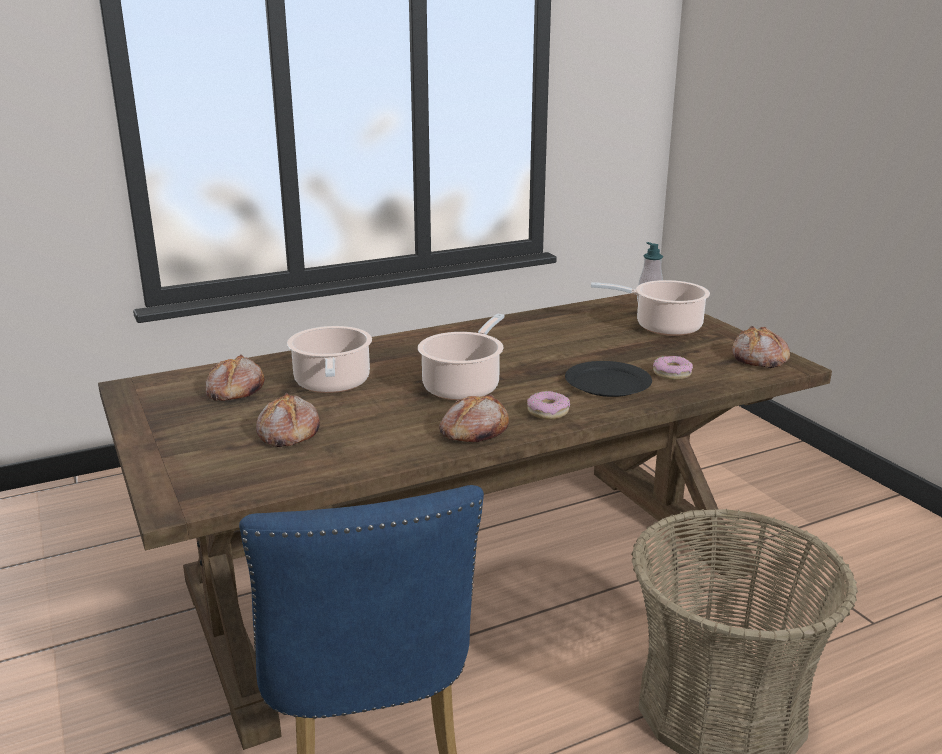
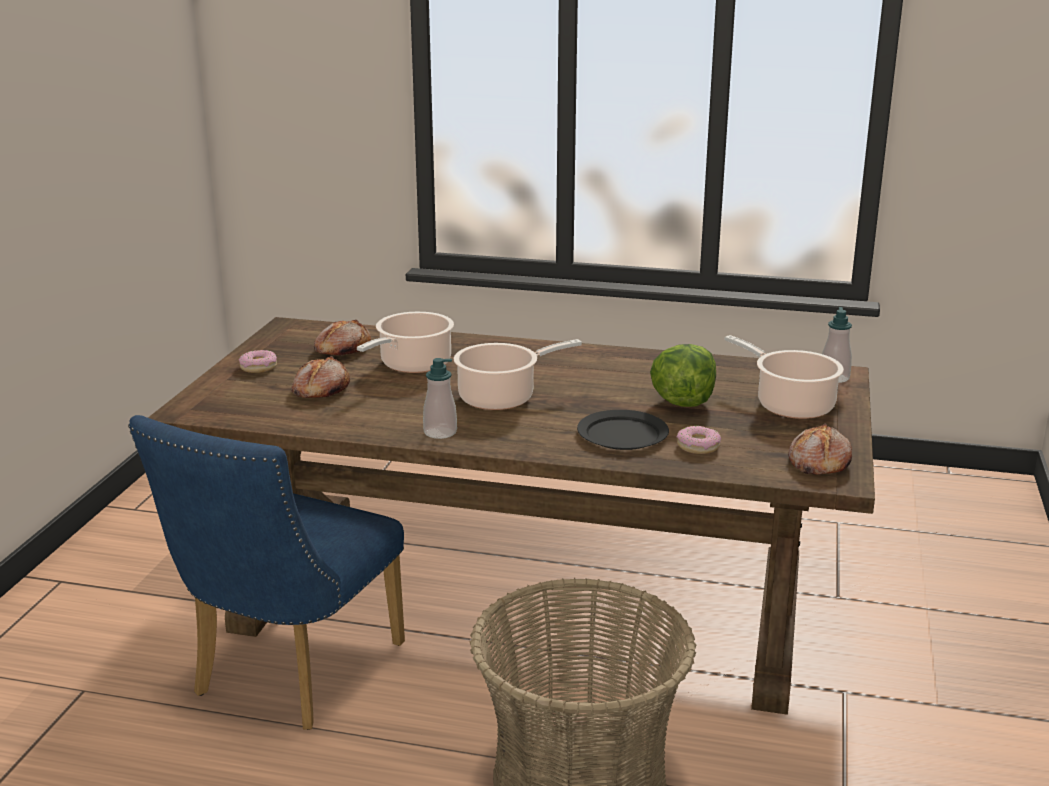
camera: 40 degrees right, 0 degrees up
bread [439,394,509,442] -> soap dispenser [423,358,457,439]
donut [527,391,570,420] -> donut moved to [239,350,277,373]
none -> lettuce [650,344,716,407]

